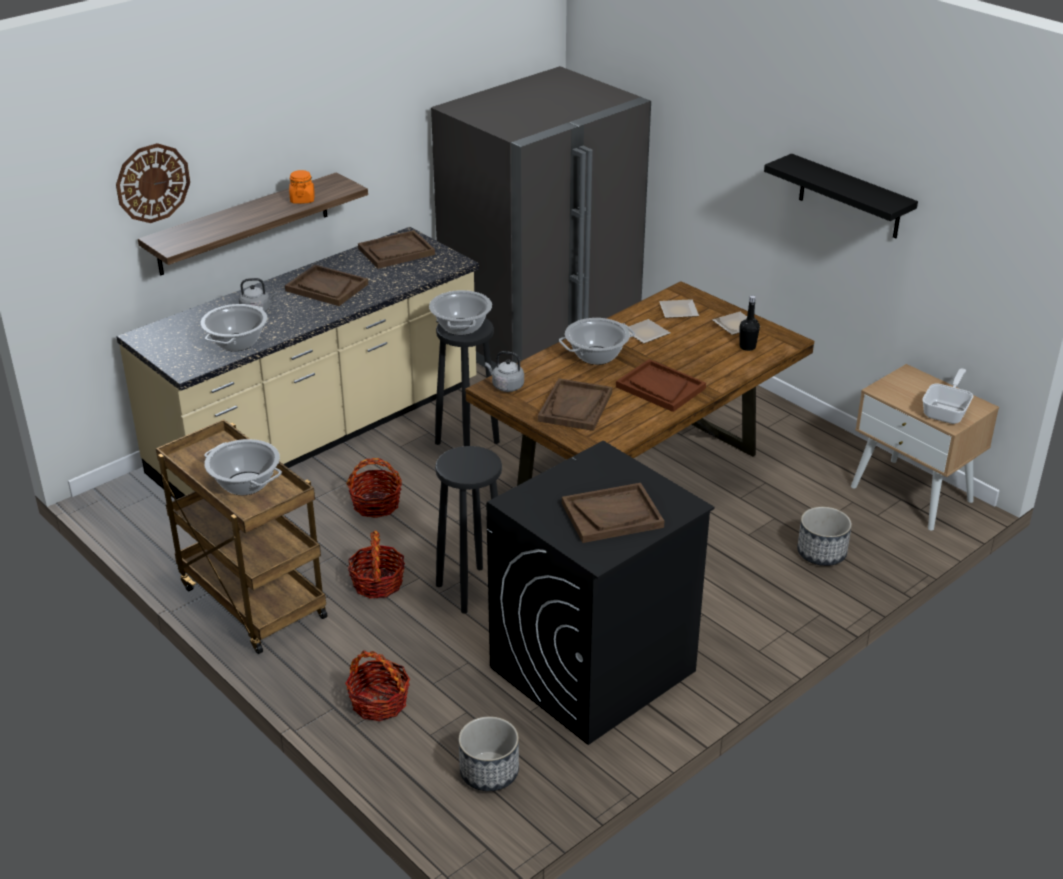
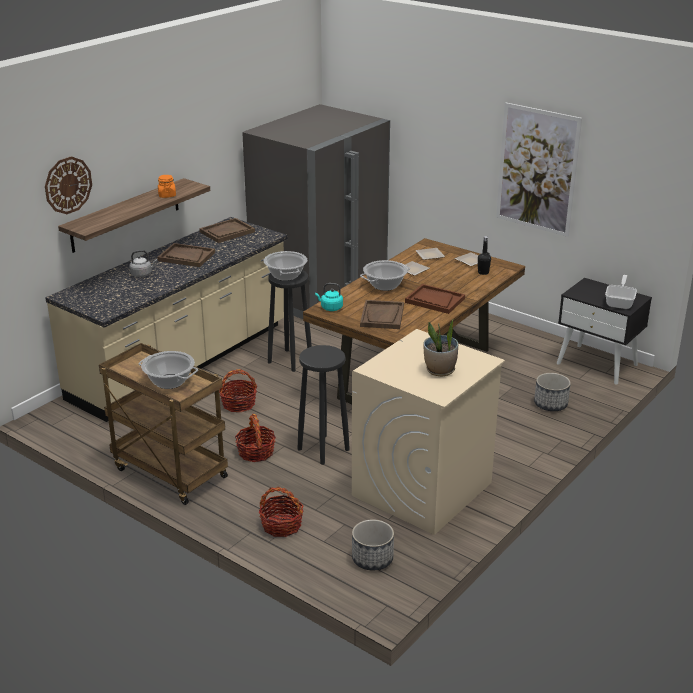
camera: 10 degrees left, 5 degrees down
cooking pot [200,304,267,351] -> none
grey kettle [485,351,524,392] -> turquoise kettle [315,283,343,311]
black washing machine [486,441,715,745] -> beige washing machine [352,329,505,535]
brown tray [562,483,664,543] -> potted plant [423,319,458,376]
black shelf [764,154,918,239] -> picture [496,103,582,237]
beige nightstand [851,364,999,531] -> black nightstand [557,278,652,385]

